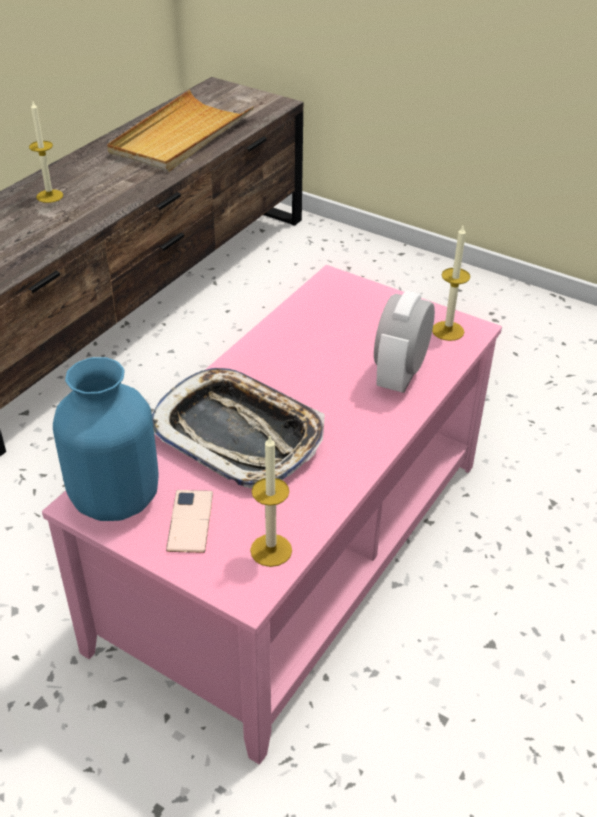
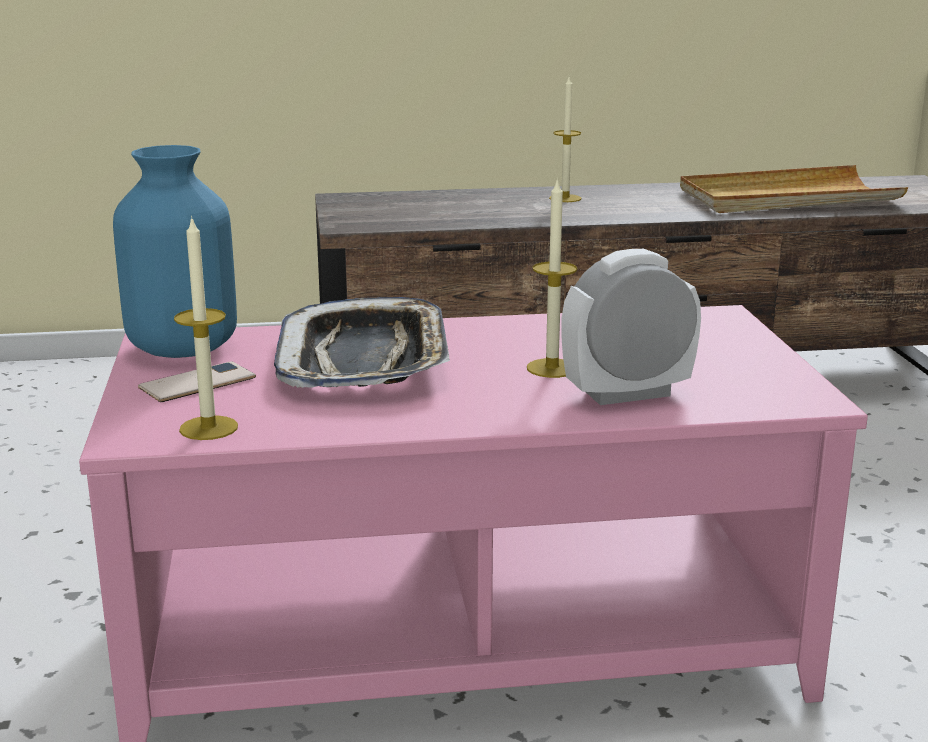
camera: 50 degrees right, 20 degrees down
candle [432,226,470,341] -> candle moved to [527,178,577,378]

